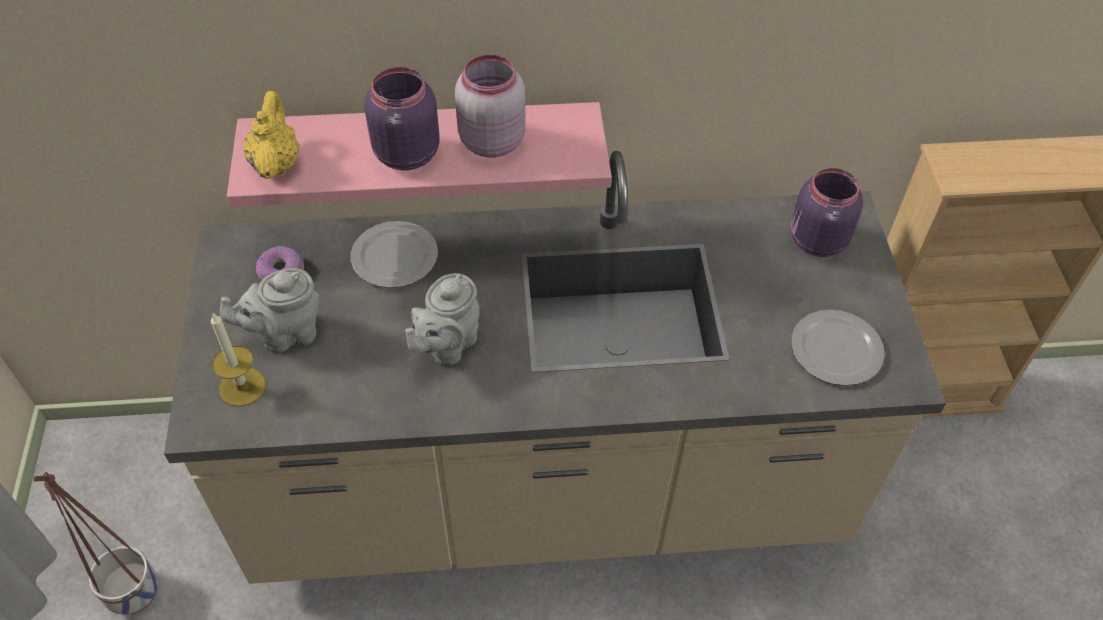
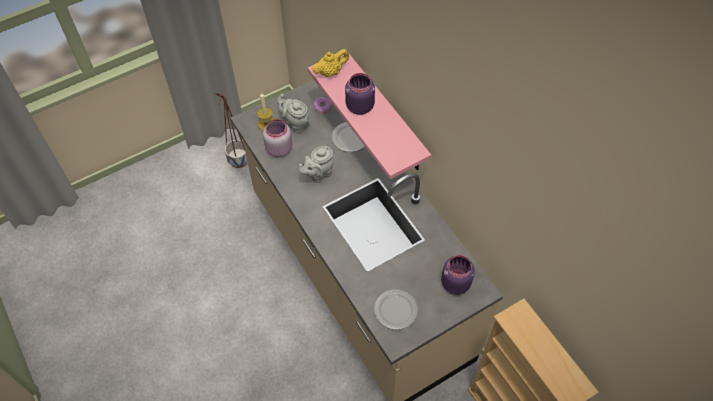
camera: 65 degrees right, 5 degrees up
grey teapot [405,273,480,366] -> grey teapot turned 45 degrees counterclockwise [299,146,334,183]
pink jar [455,55,526,157] -> pink jar moved to [263,119,292,157]

